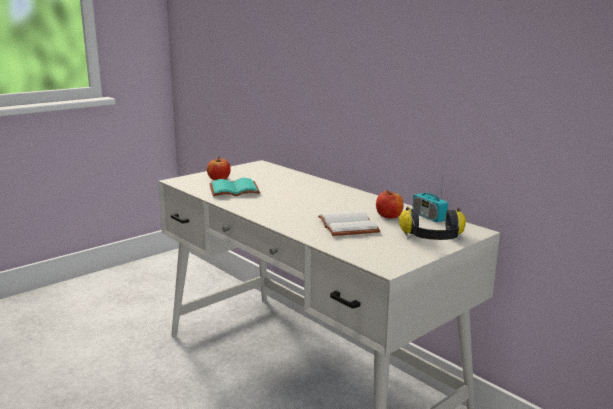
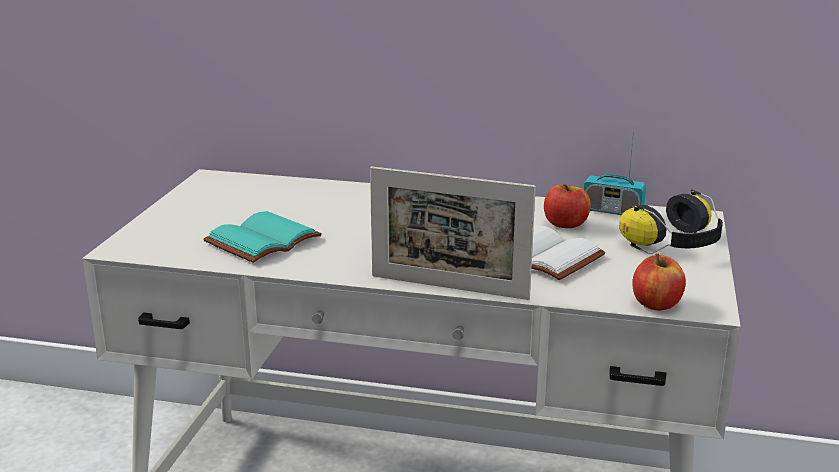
camera: 35 degrees left, 5 degrees up
apple [207,157,231,180] -> apple moved to [632,254,686,310]
none -> picture frame [370,166,536,300]

